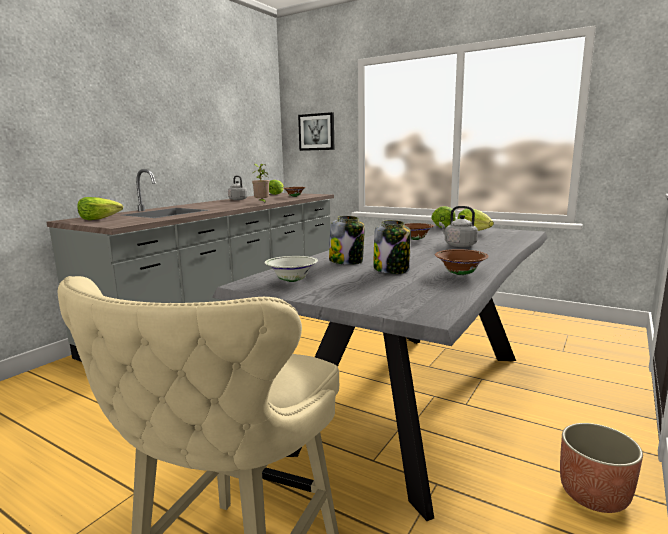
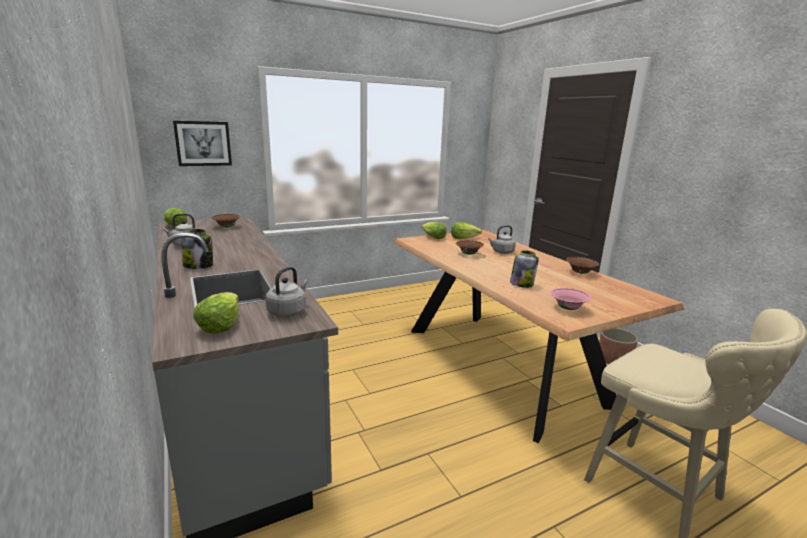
camera: 60 degrees left, 5 degrees up
grey dining table [212,223,548,521] -> brown dining table [394,230,684,443]
potted plant [252,163,269,203] -> none
white bowl [264,256,318,282] -> pink bowl [550,288,592,310]
jar [373,220,411,274] -> jar moved to [181,229,213,269]
none -> grey kettle [266,267,308,317]

